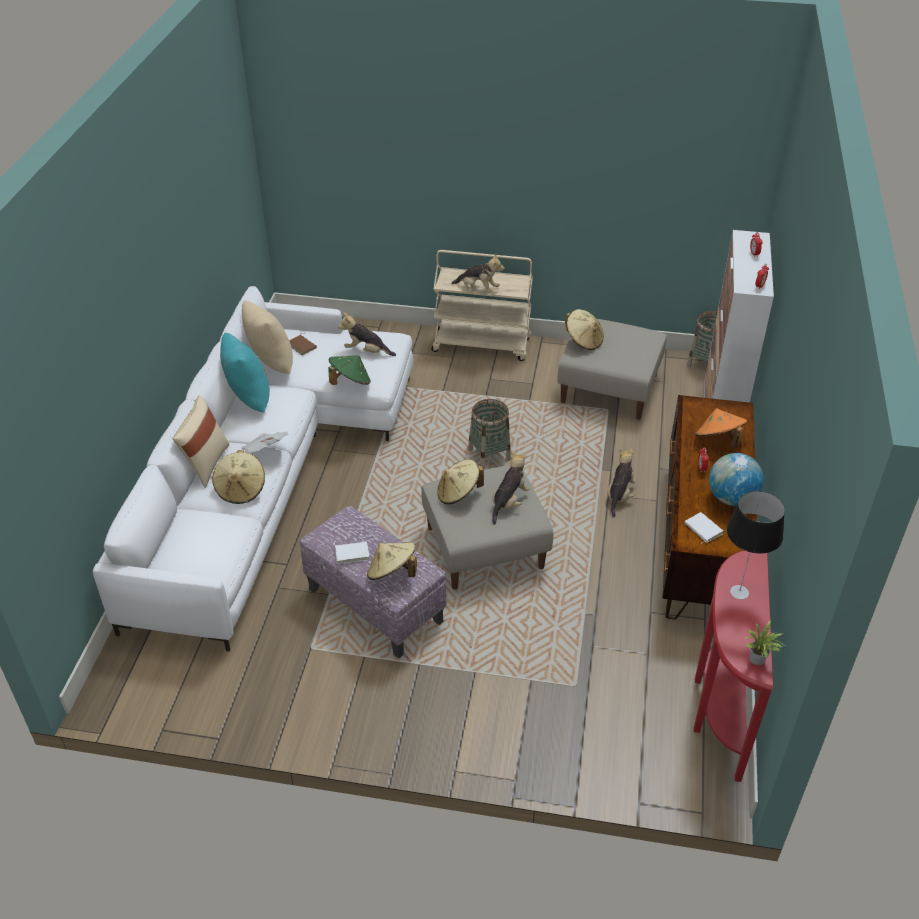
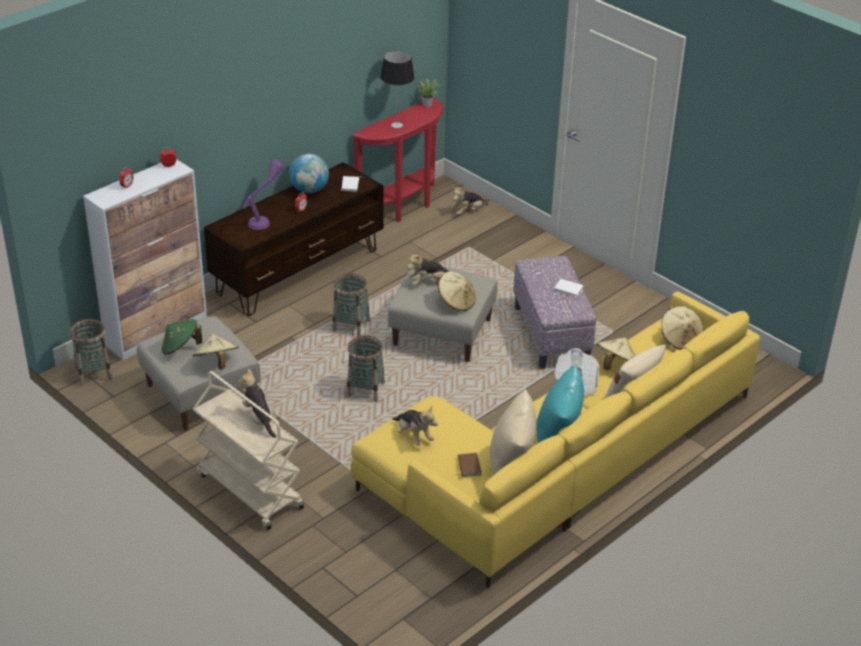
camera: 145 degrees left, 5 degrees down
white sofa [93,286,413,652] -> yellow sofa [350,292,760,588]
green hat [328,355,371,385] -> green hat moved to [162,319,202,355]
beige hat [367,542,417,580] -> beige hat moved to [661,306,704,350]
plush toy [607,448,636,517] -> plush toy moved to [451,187,488,215]
orange hat [695,408,747,448] -> purple table lamp [243,160,284,230]
none -> basket [332,273,370,337]

